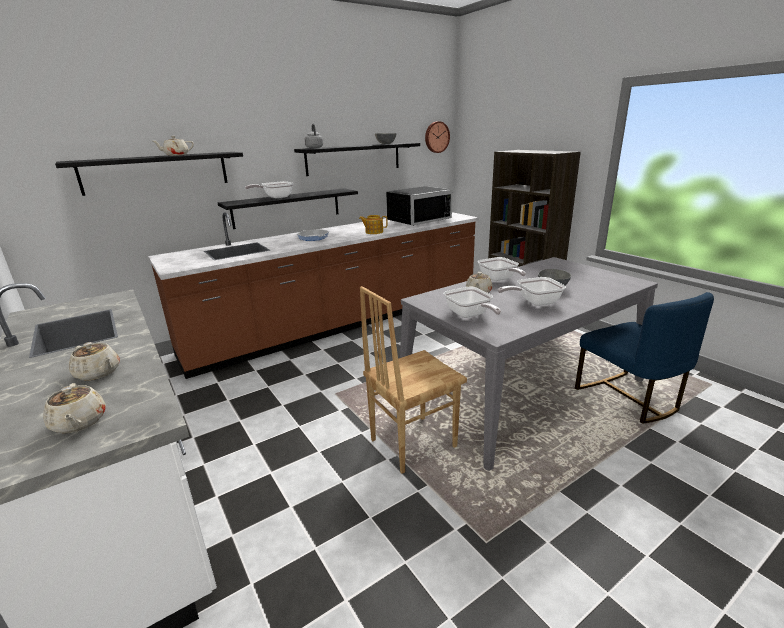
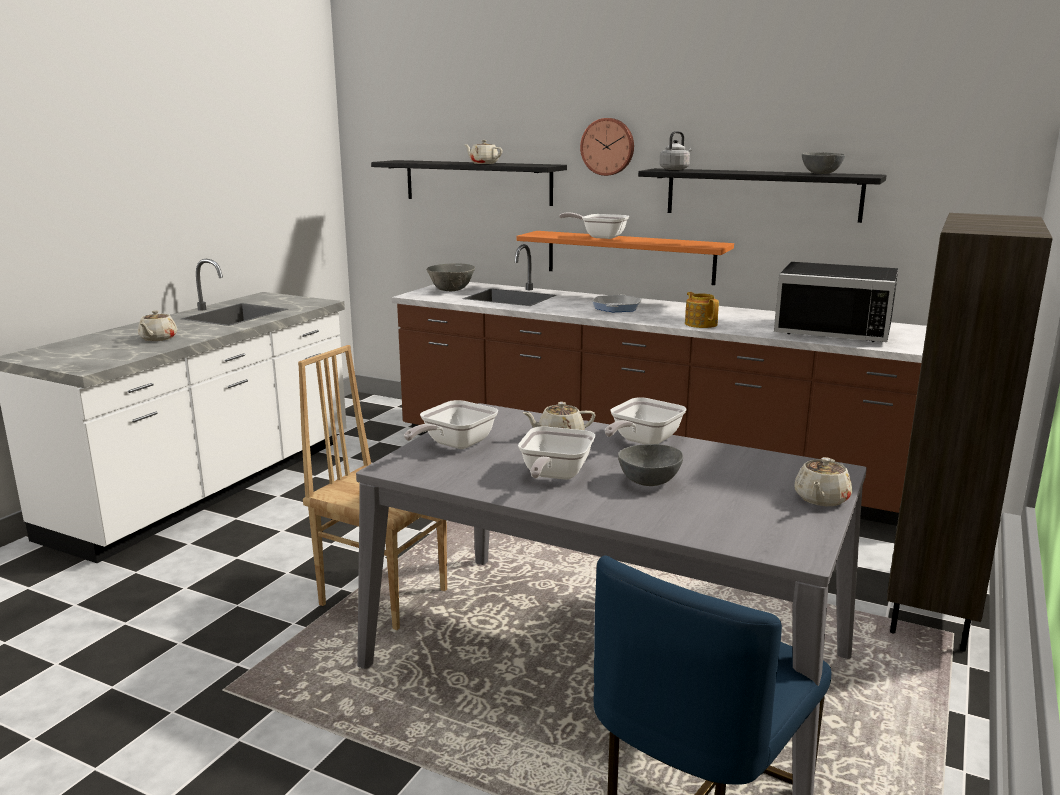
camera: 60 degrees right, 5 degrees down
beige teapot [43,383,106,433] -> beige teapot moved to [795,457,852,506]
black shelf [218,188,358,229] -> orange shelf [516,231,734,285]
wall clock [425,121,450,153] -> wall clock moved to [580,118,634,176]
frying pan [498,277,566,306] -> frying pan turned 120 degrees counterclockwise [518,426,595,480]
none -> grey bowl [426,263,475,291]

